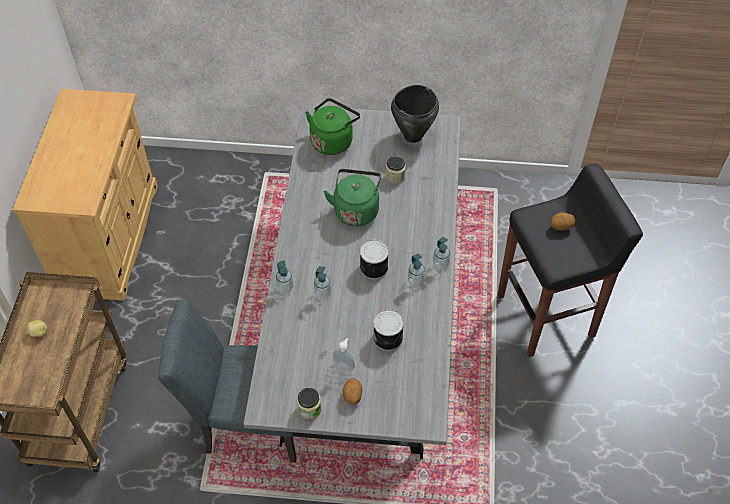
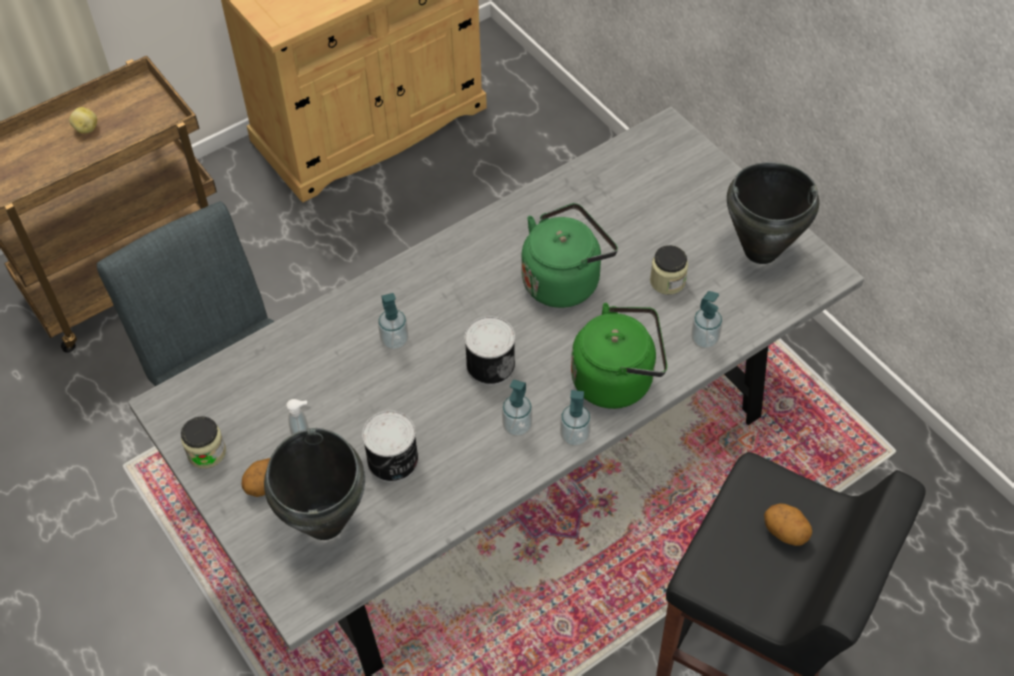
camera: 50 degrees right, 0 degrees up
soap dispenser [276,260,293,293] -> soap dispenser moved to [691,291,723,348]
green kettle [305,98,360,155] -> green kettle moved to [571,303,667,409]
none -> black cooking pot [264,428,365,540]

